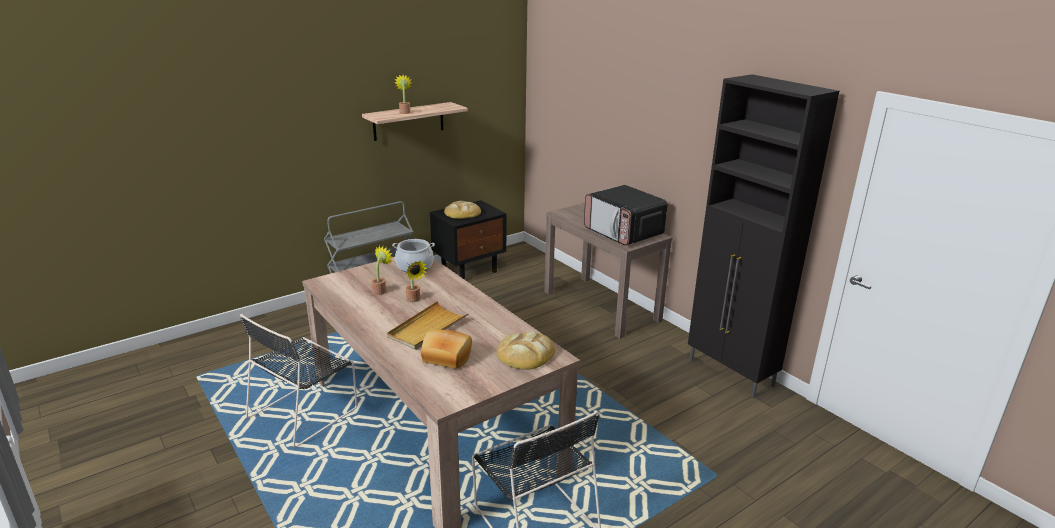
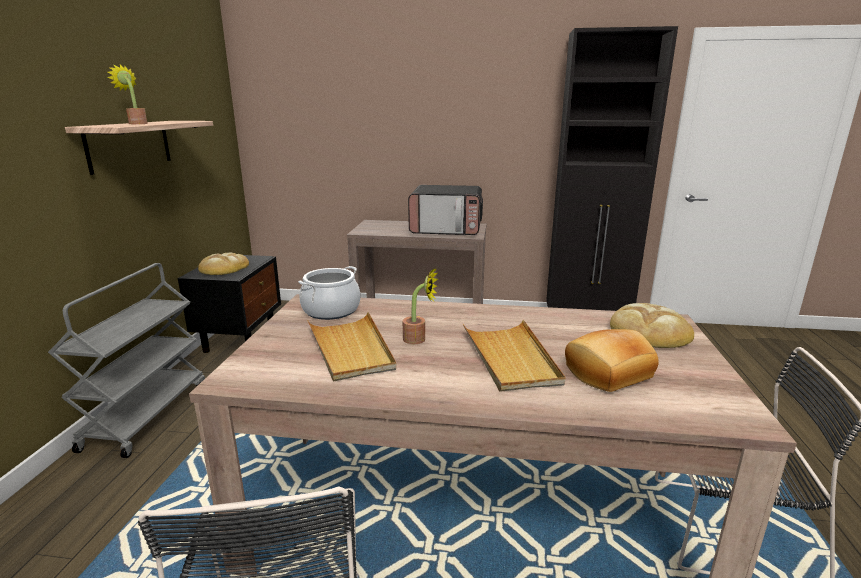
camera: 45 degrees left, 5 degrees down
potted plant [371,245,393,295] -> beige tray [307,312,396,382]

